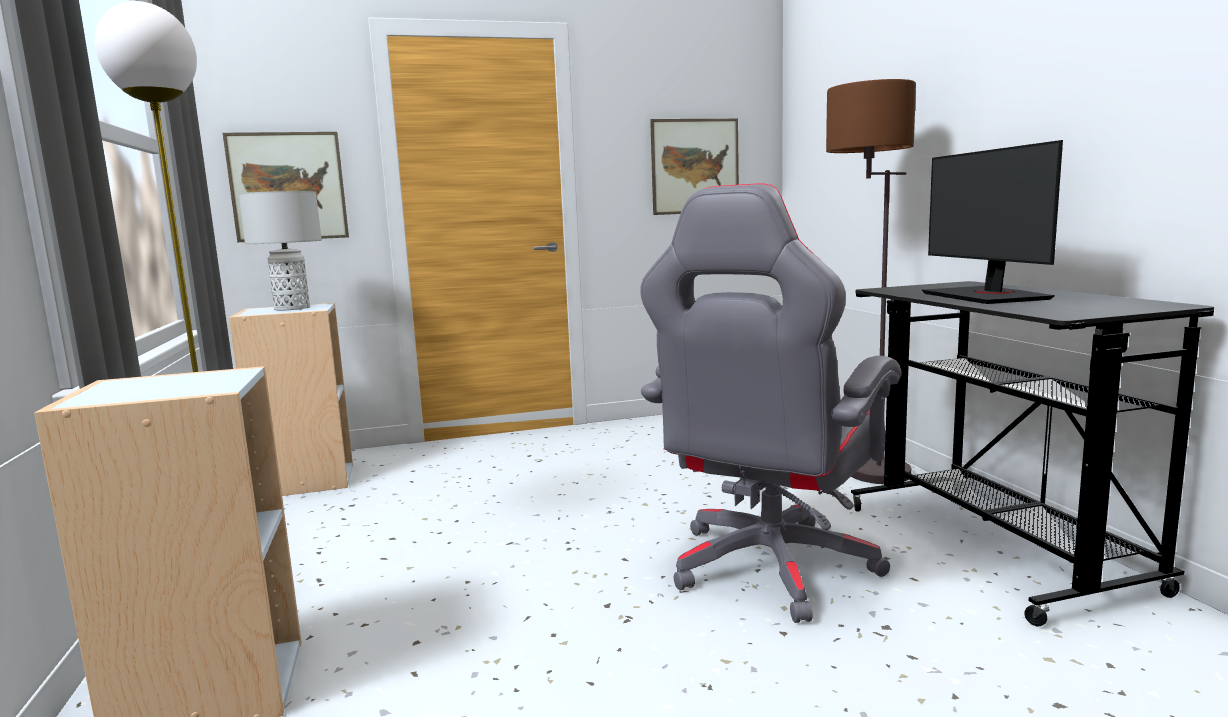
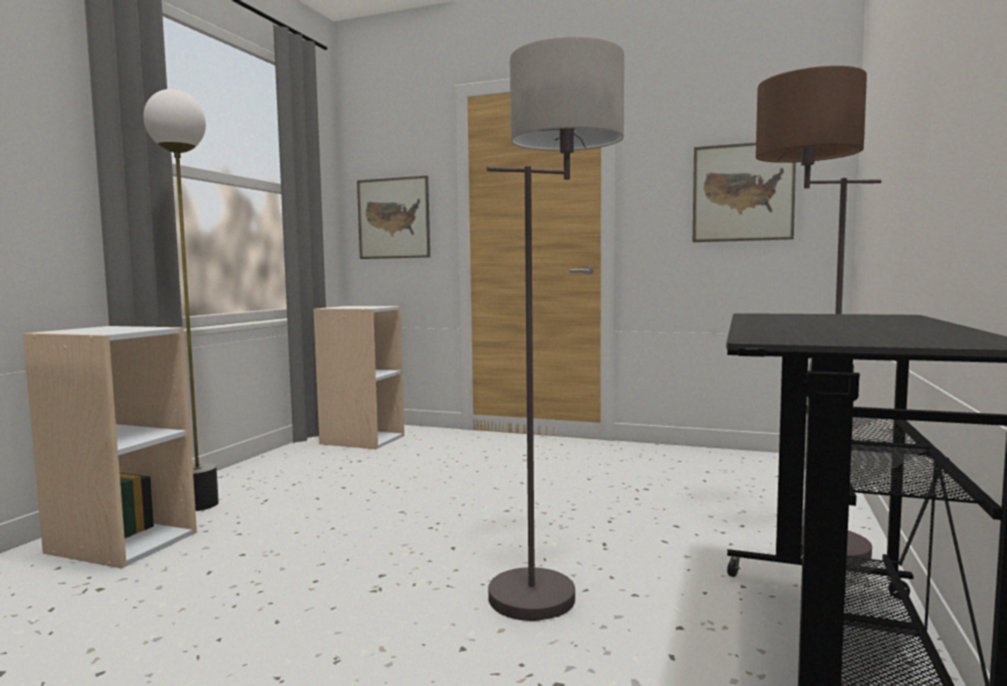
camera: 35 degrees right, 5 degrees down
white table lamp [239,191,322,311] -> none
grey office chair [640,183,902,623] -> grey floor lamp [486,36,624,621]
monitor [922,140,1063,304] -> none

